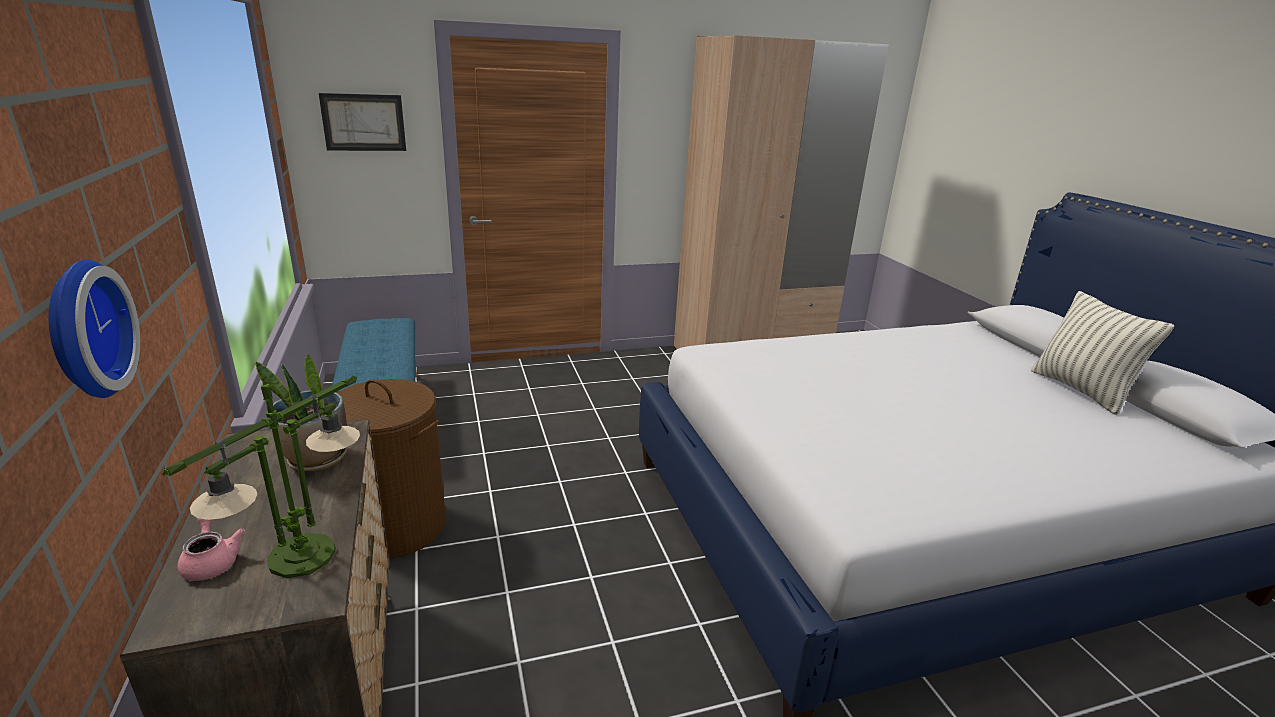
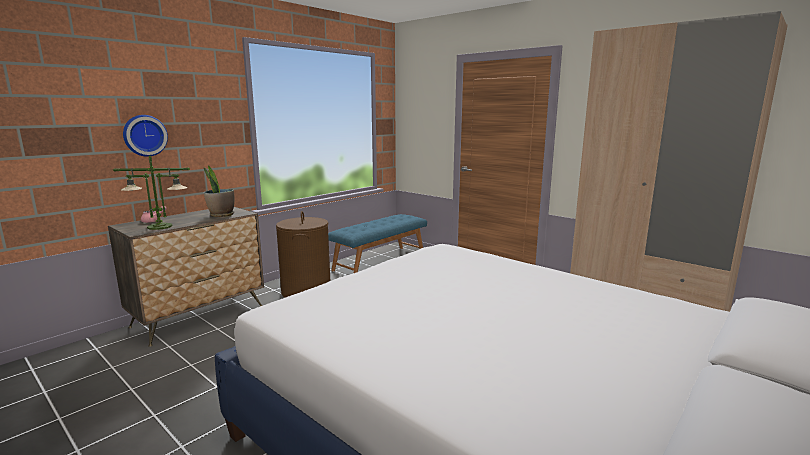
camera: 60 degrees right, 10 degrees down
picture [319,93,406,151] -> none
pillow [1030,291,1174,415] -> none

